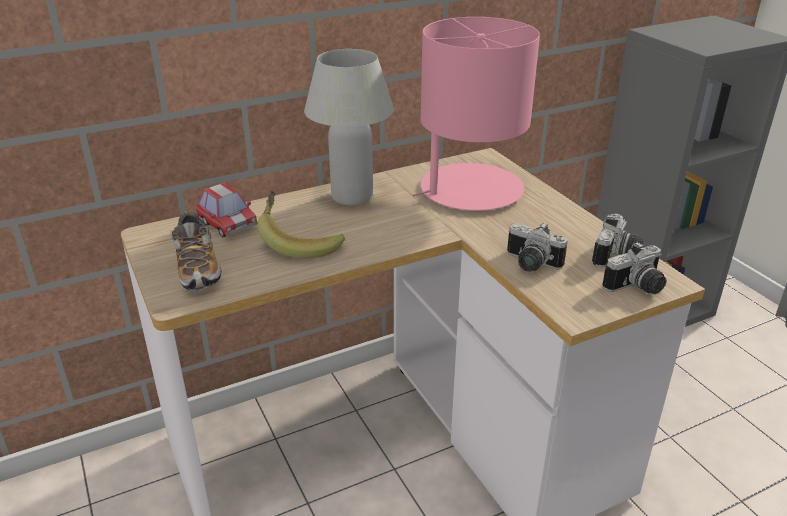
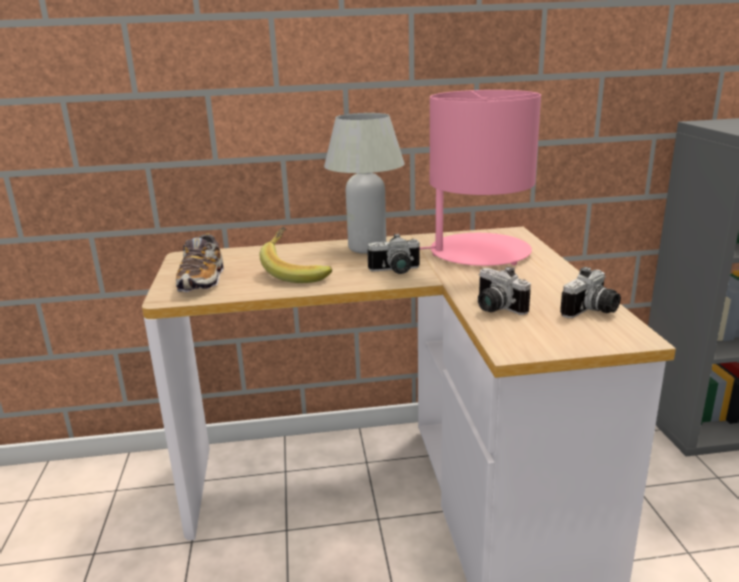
camera: 20 degrees right, 10 degrees down
toy car [195,183,258,237] -> none
camera [602,242,666,294] -> camera moved to [367,233,420,274]

